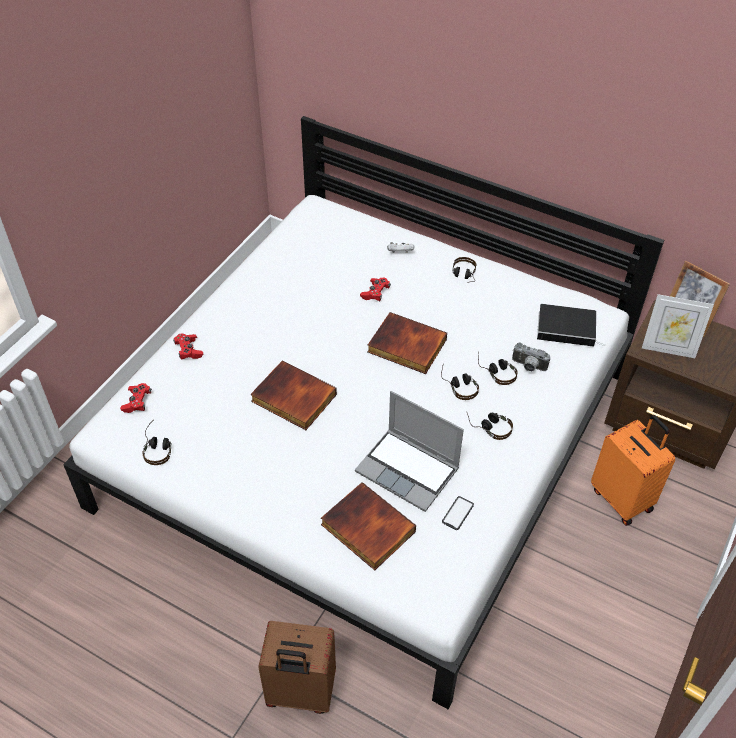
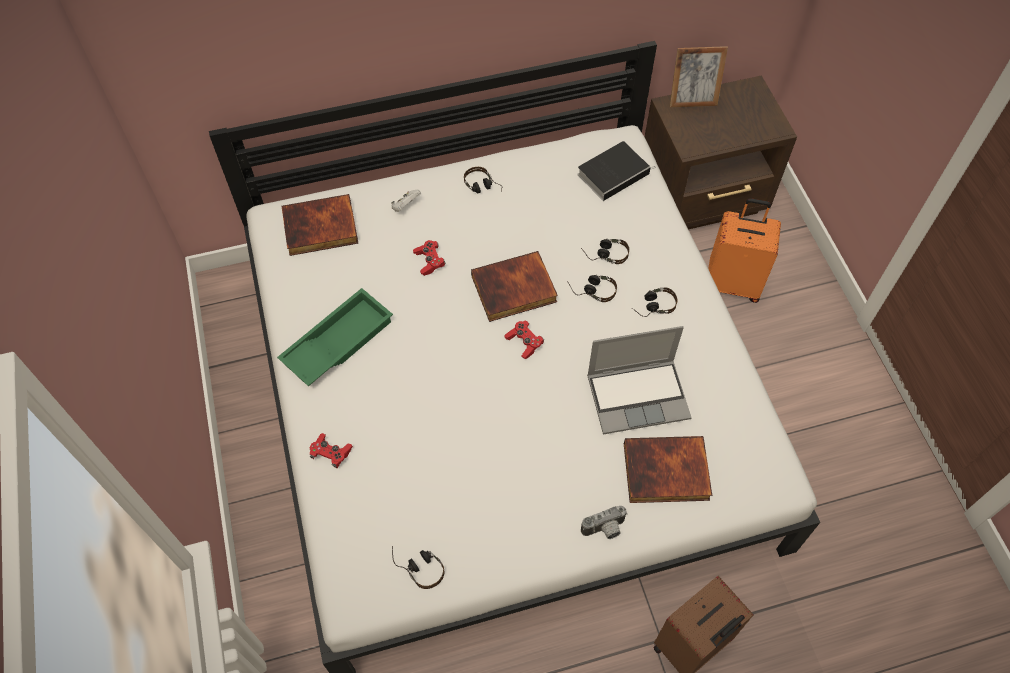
camera: 45 degrees left, 10 degrees up
red game controller [120,383,152,413] -> red game controller moved to [504,320,544,359]
book [251,361,337,430] -> book moved to [282,194,359,256]
phone [442,496,474,530] -> none
camera [512,342,550,372] -> camera moved to [581,506,628,539]
picture frame [642,294,714,358] -> none
none -> green tray [277,288,393,386]

